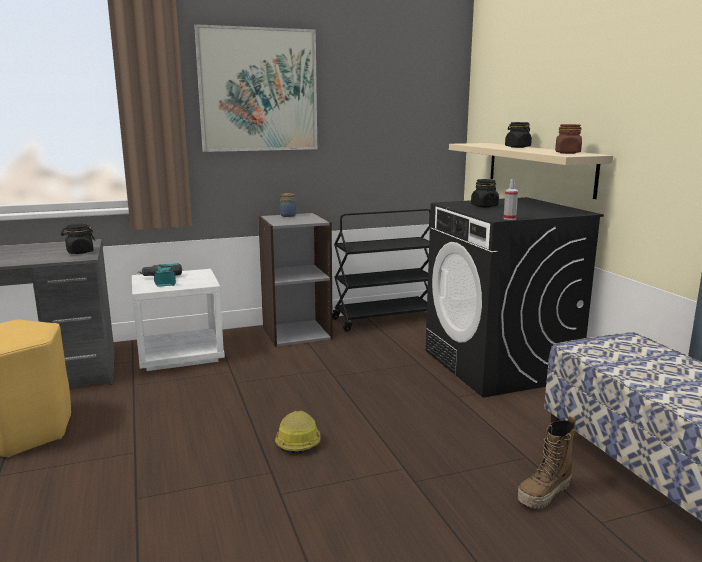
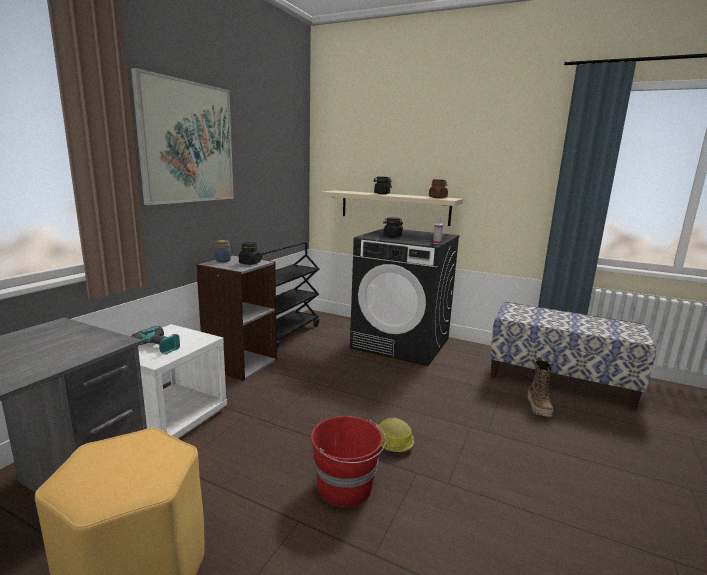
camera: 45 degrees left, 0 degrees up
black jar [61,224,95,254] -> black jar moved to [239,242,261,265]
none -> red bucket [311,416,386,507]

